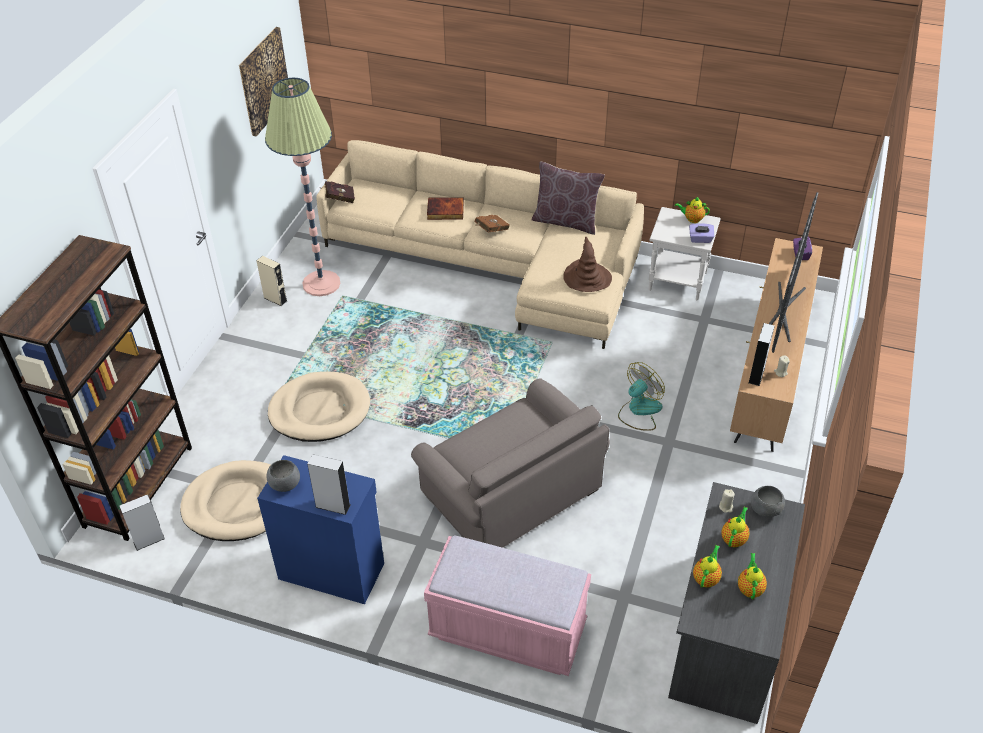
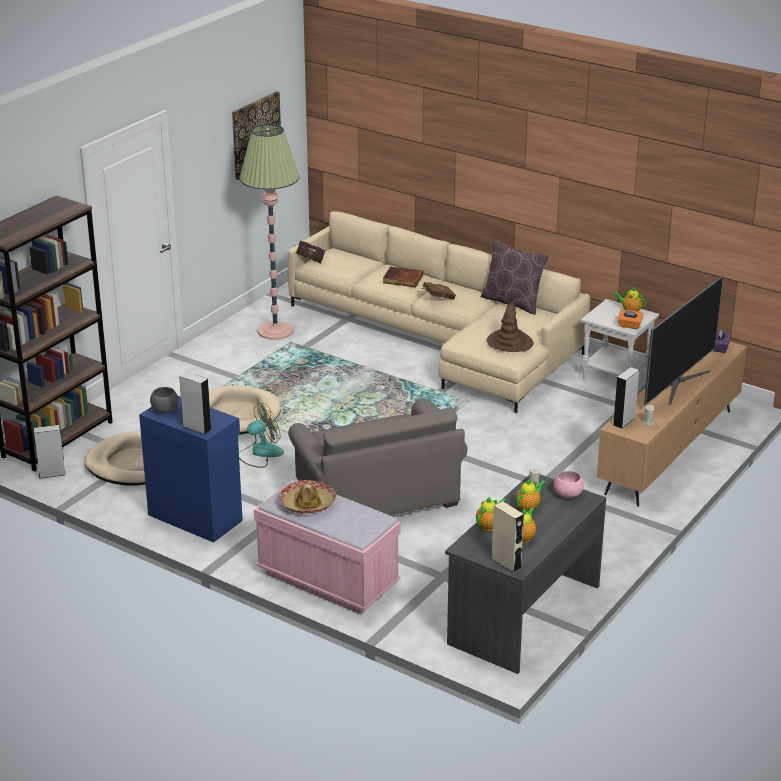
camera: 15 degrees right, 15 degrees down
beige speaker [256,256,287,306] -> beige speaker moved to [492,501,524,573]
fan [618,362,665,431] -> fan moved to [239,402,284,468]
purple tissue box [689,223,714,243] -> orange tissue box [618,310,644,329]
grey bowl [751,486,785,517] -> pink bowl [554,471,584,498]
none -> hat [280,480,336,514]

